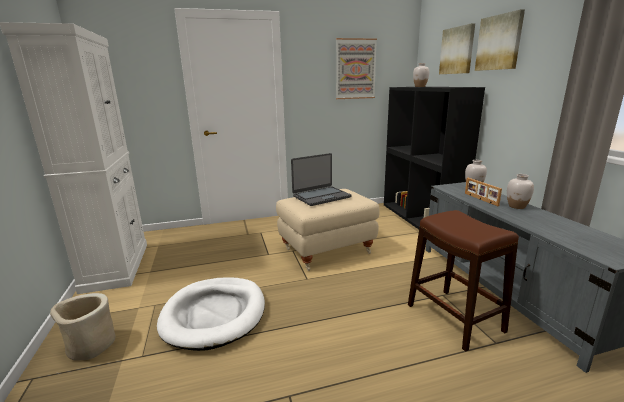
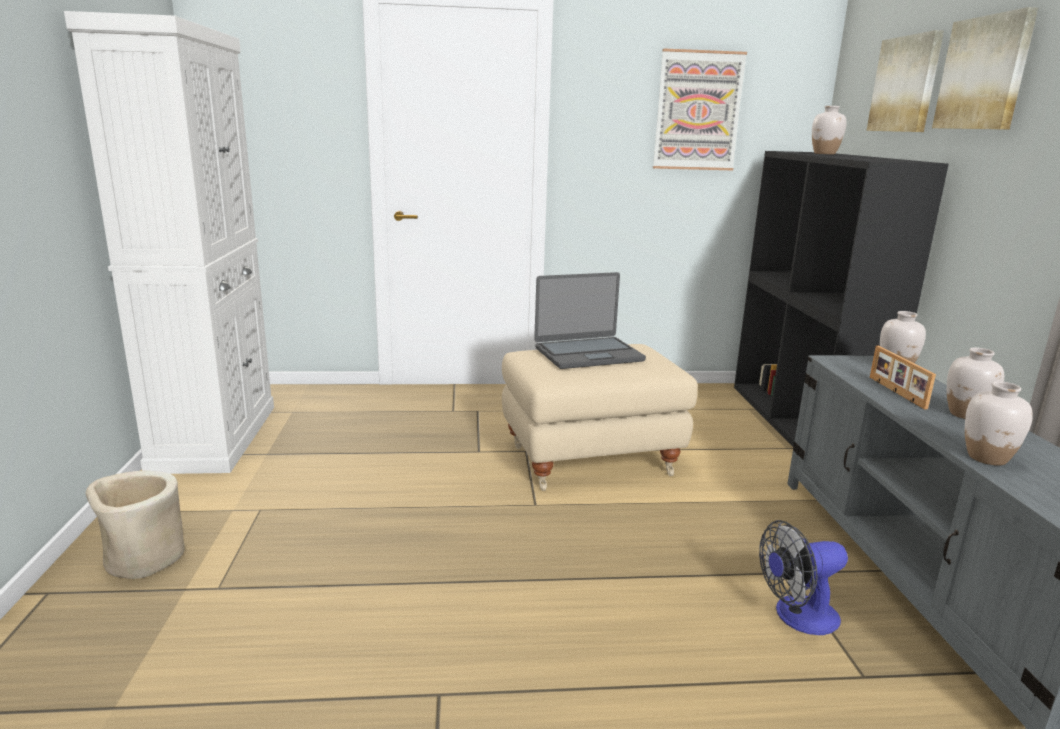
camera: 10 degrees right, 0 degrees up
white dog bed [157,277,265,351] -> none
brown stool [408,210,519,352] -> fan [759,520,848,635]
none -> white vase [965,381,1033,466]

